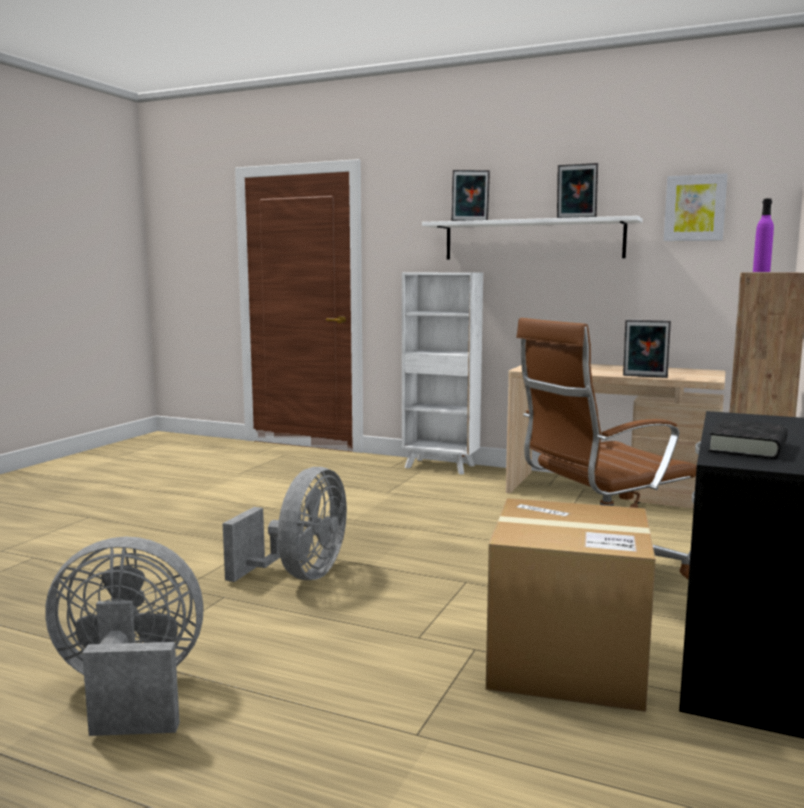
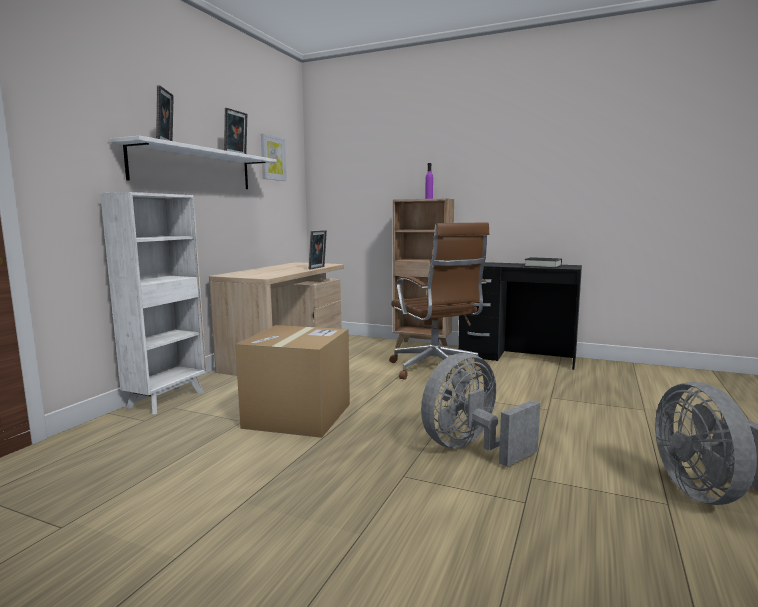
camera: 90 degrees left, 0 degrees up
grey fan [223,467,347,582] -> grey fan turned 60 degrees counterclockwise [421,353,540,467]
cardboard box [486,498,656,712] -> cardboard box moved to [235,325,350,438]

